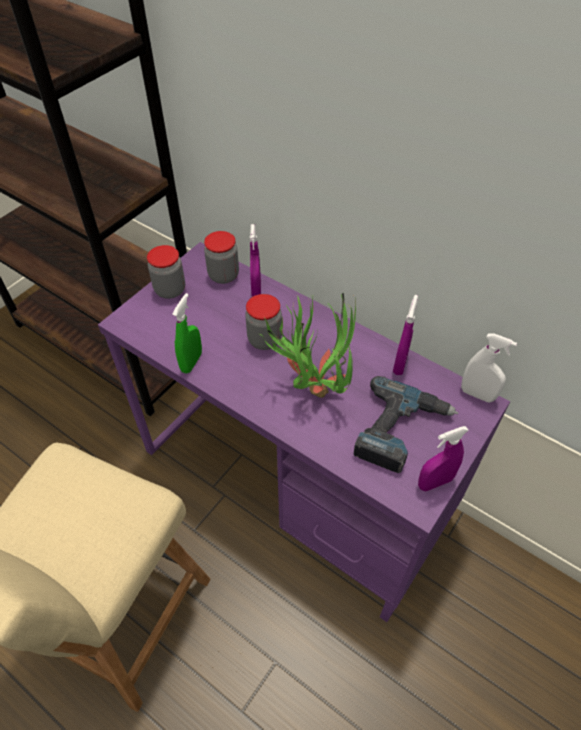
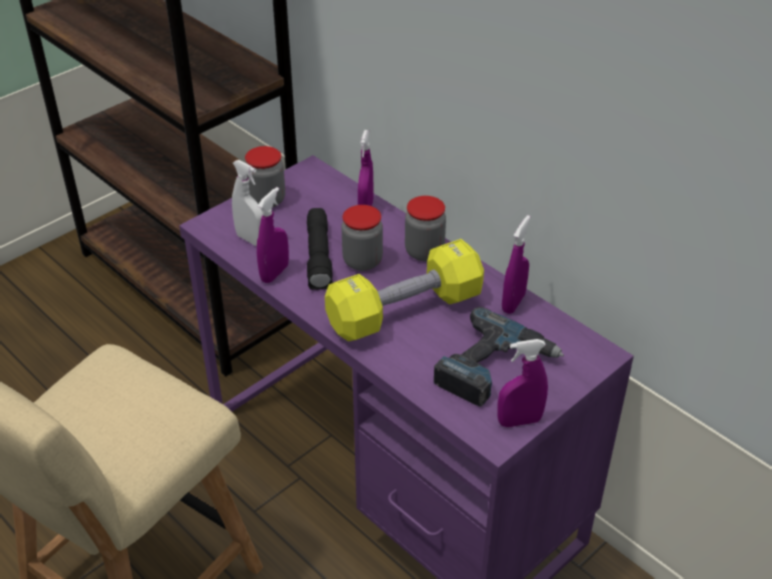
camera: 10 degrees right, 10 degrees down
green spray bottle [172,293,202,373] -> purple spray bottle [257,187,289,283]
jar [204,231,239,284] -> jar moved to [405,196,446,261]
potted plant [258,293,356,398] -> yellow dumbbell [325,239,484,341]
white spray bottle [461,333,517,403] -> white spray bottle moved to [232,160,263,246]
none -> black flashlight [307,208,333,290]

